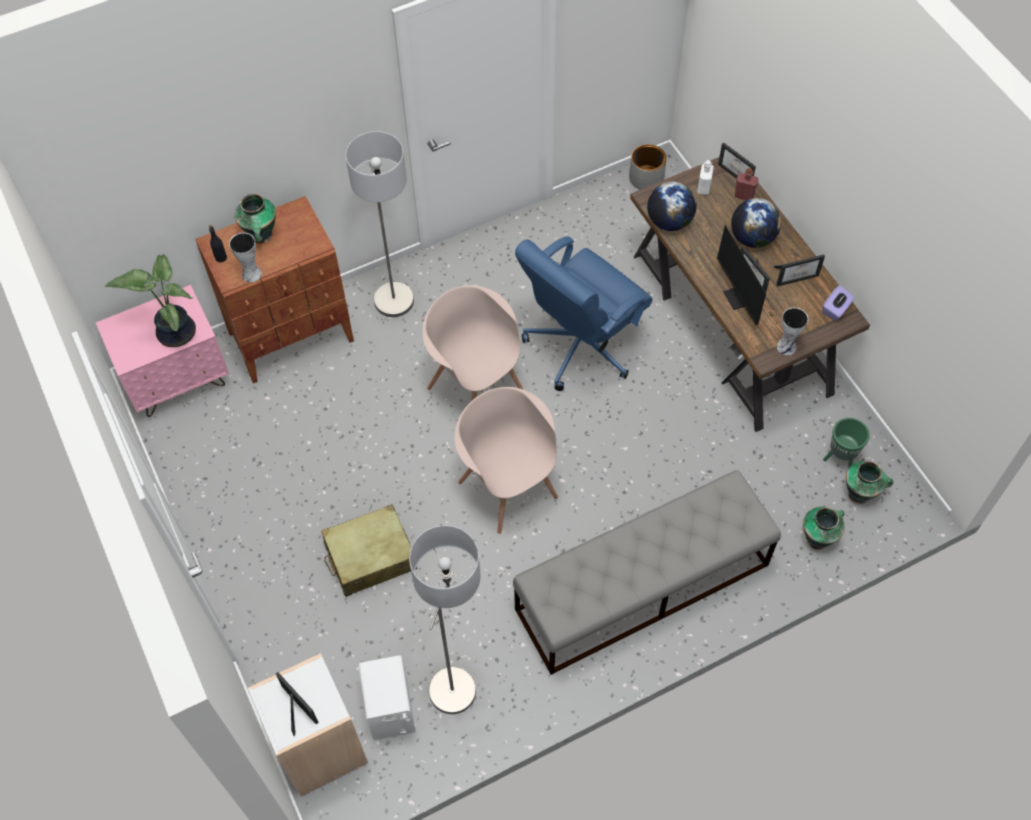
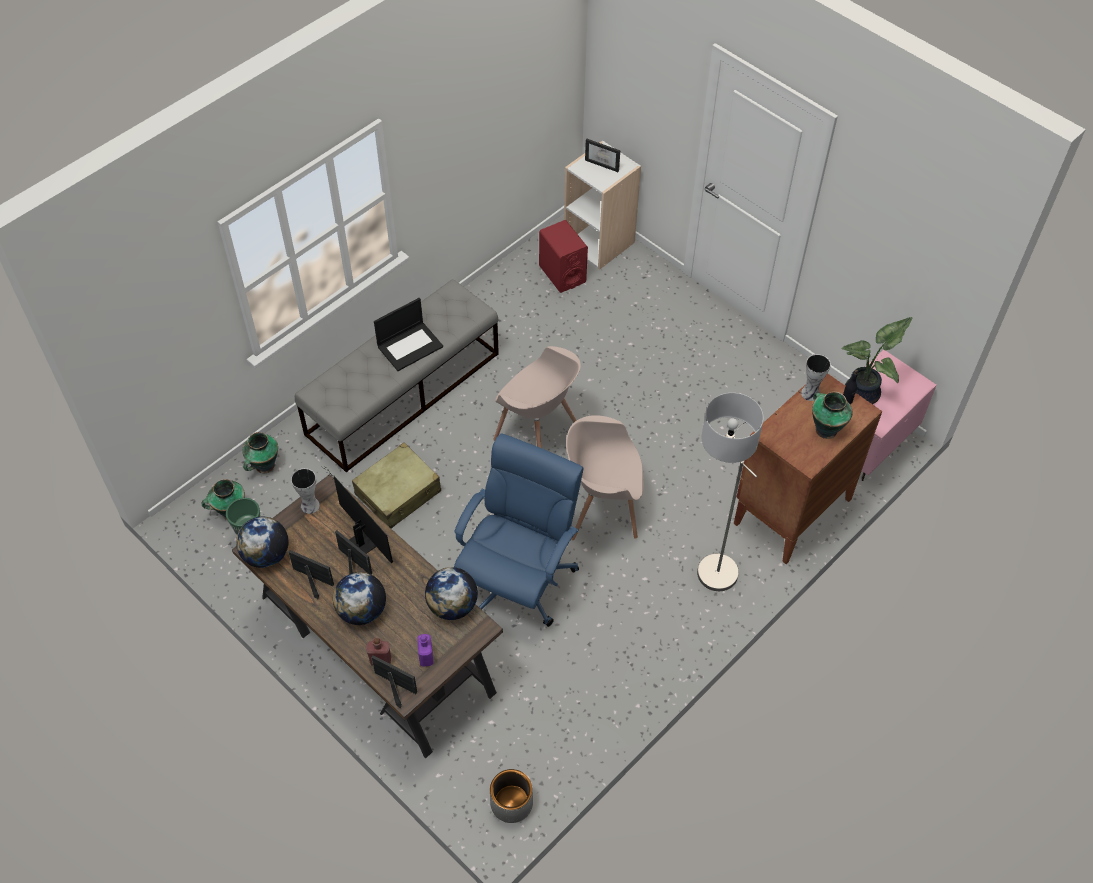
camera: 160 degrees right, 5 degrees down
beige suitcase [321,504,417,597] -> beige suitcase moved to [352,443,441,528]
white speaker [358,656,415,740] -> red speaker [539,220,588,293]
grey floor lamp [409,525,480,714] -> none
beige chair [423,285,524,400] -> beige chair turned 150 degrees clockwise [566,415,644,540]
white bottle [697,160,714,195] -> purple bottle [417,634,433,667]
picture frame [774,254,825,287] -> picture frame turned 60 degrees clockwise [288,550,334,599]
purple tissue box [822,285,855,321] -> globe [236,517,289,568]
none -> laptop [374,298,443,371]

